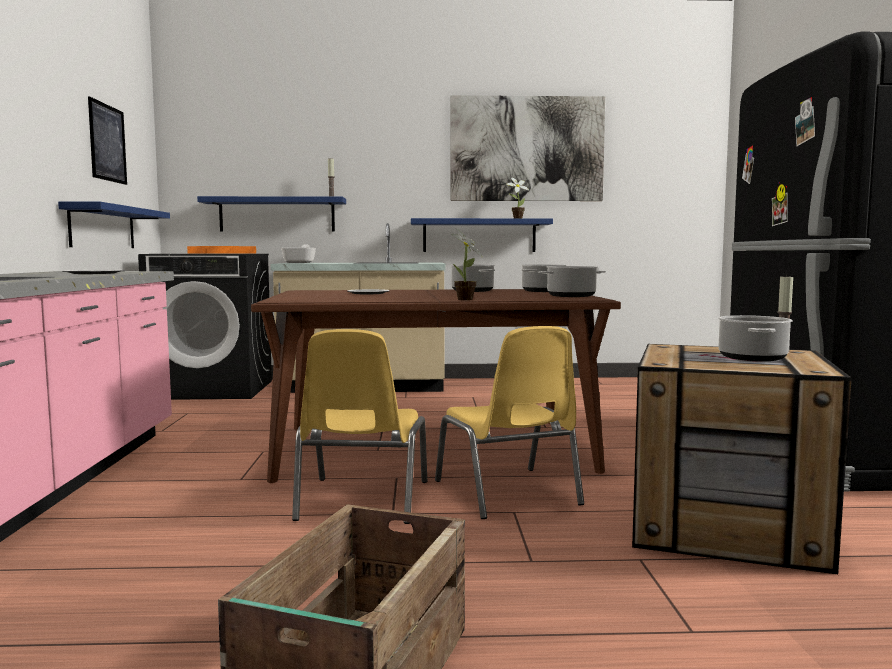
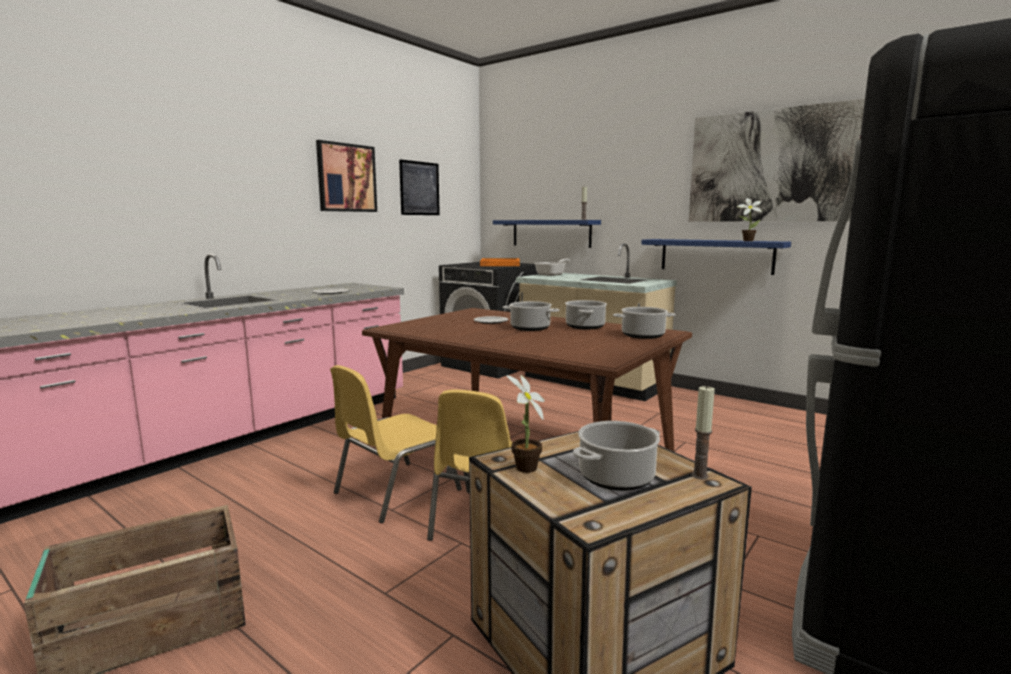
camera: 40 degrees right, 5 degrees up
blue shelf [58,201,170,248] -> none
potted plant [452,228,483,300] -> potted plant moved to [506,375,545,473]
cooking pot [538,266,606,297] -> cooking pot moved to [503,301,559,331]
none -> picture [316,140,377,212]

